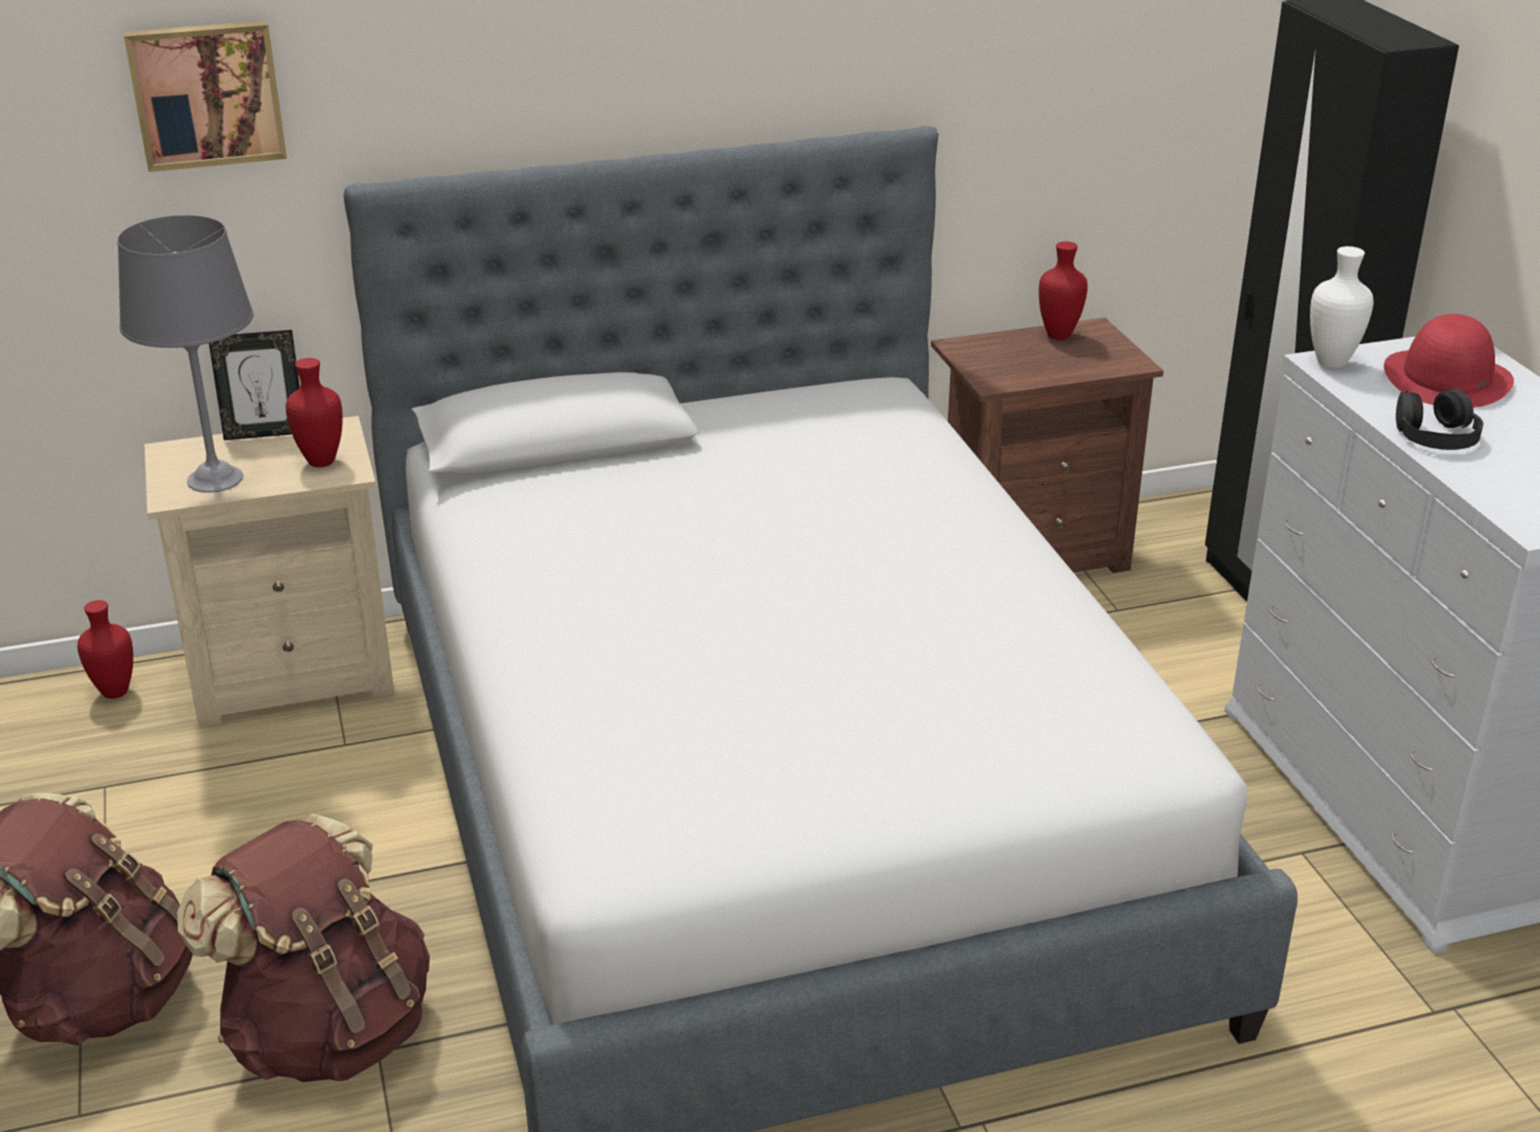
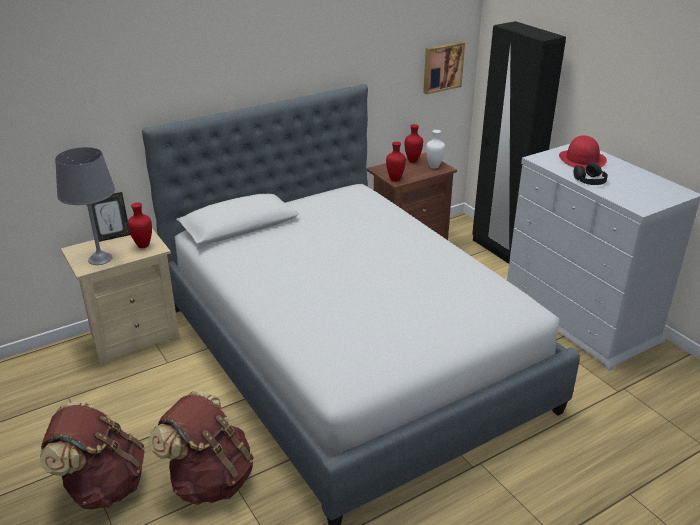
camera: 15 degrees left, 0 degrees up
red vase [77,600,133,699] -> red vase moved to [386,142,406,182]
picture [124,20,287,172] -> picture moved to [423,42,465,94]
white vase [1310,246,1374,368] -> white vase moved to [426,130,445,169]

